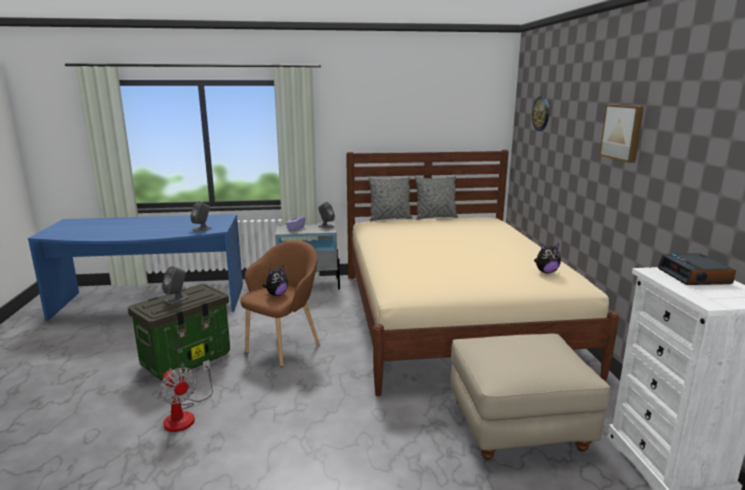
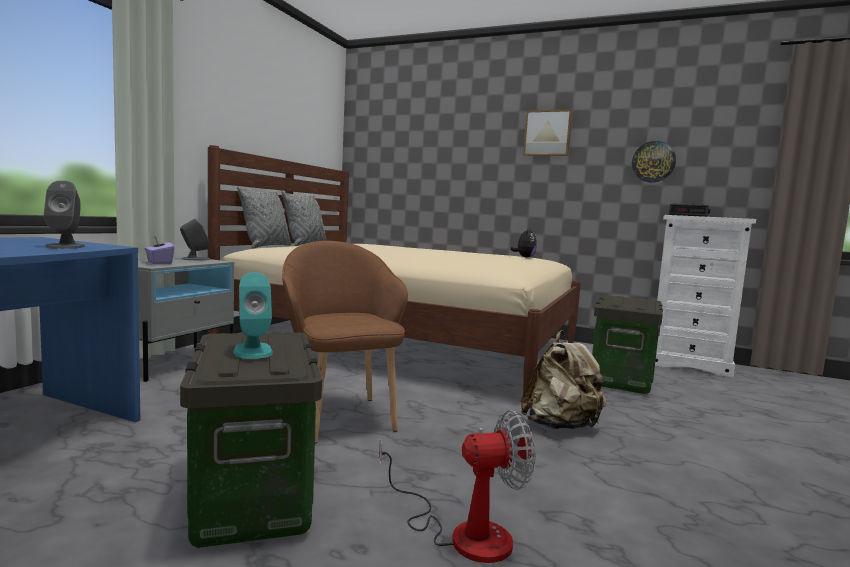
camera: 60 degrees left, 10 degrees down
grey speaker [162,266,189,304] -> turquoise speaker [234,272,273,359]
plush toy [263,266,288,296] -> none
beige ottoman [450,334,610,460] -> storage box [592,295,663,394]
wall clock [532,96,549,131] -> wall clock moved to [632,141,676,182]
none -> beige backpack [520,330,607,429]

